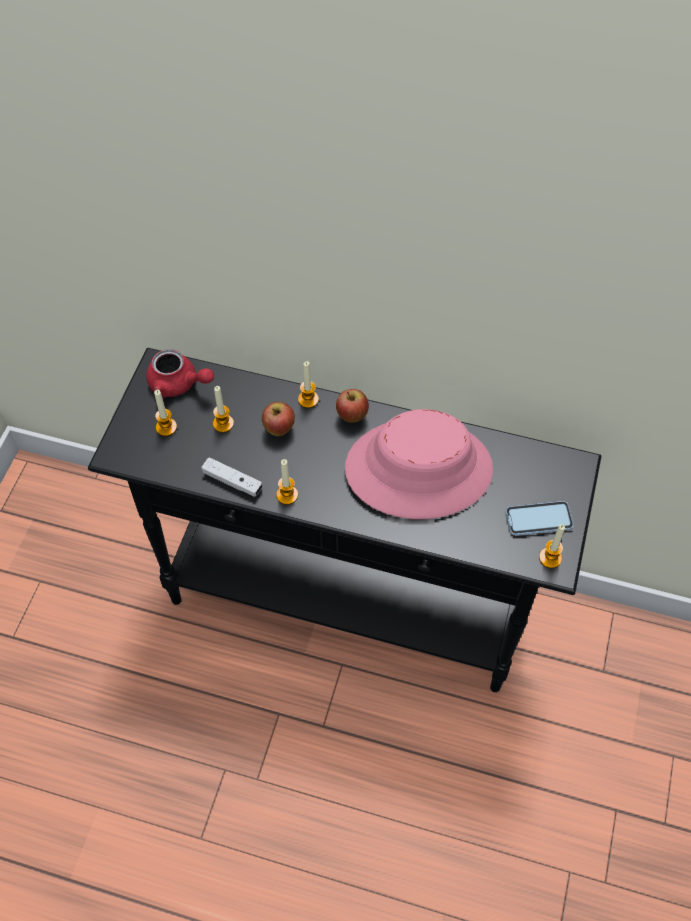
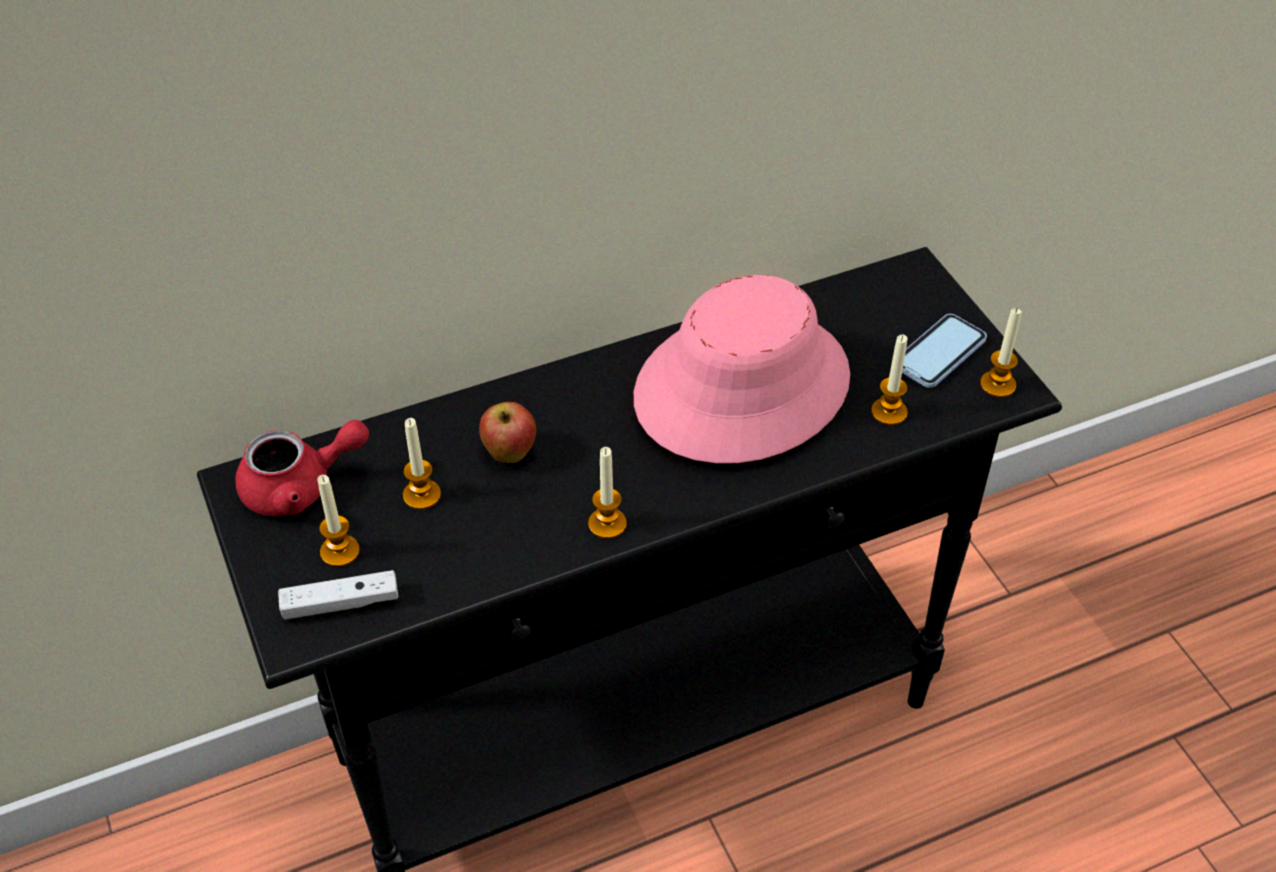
camera: 40 degrees left, 10 degrees down
white game controller [201,457,263,497] -> white game controller moved to [278,570,398,619]
candle [298,361,319,408] -> candle moved to [871,335,908,425]
apple [336,389,369,423] -> none

